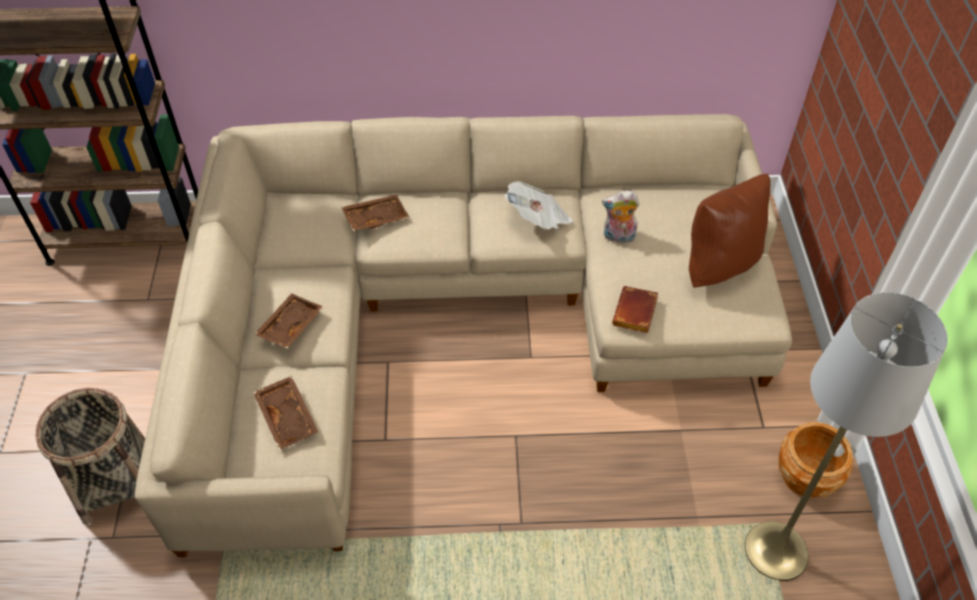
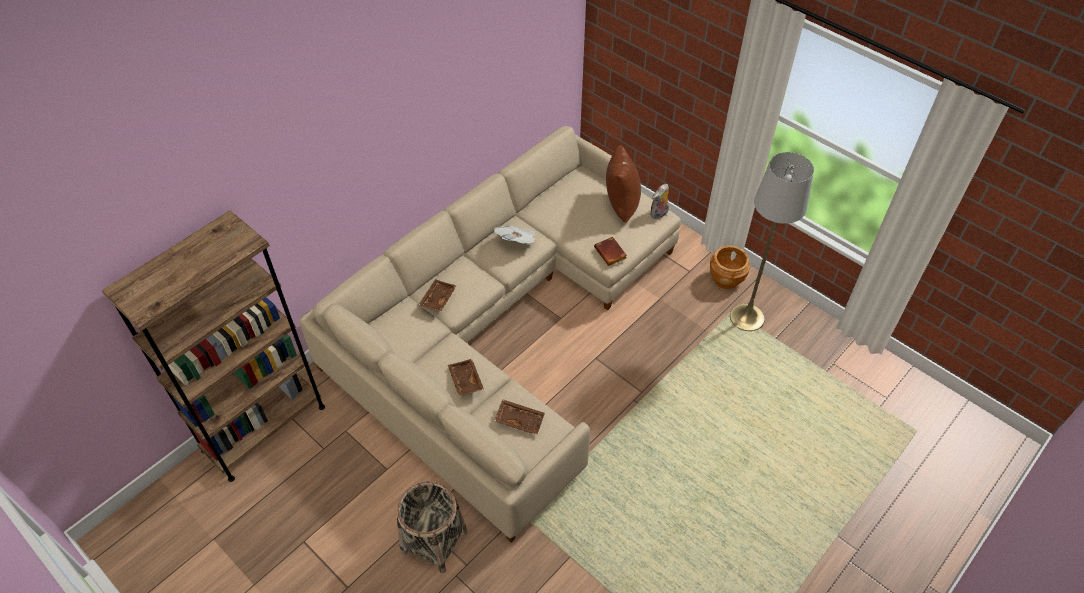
camera: 45 degrees left, 0 degrees up
plush toy [602,191,640,246] -> plush toy moved to [650,184,669,219]

